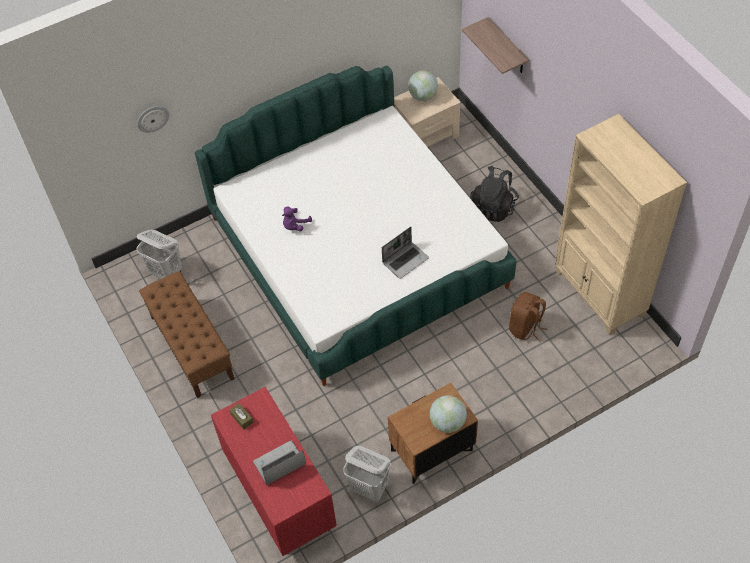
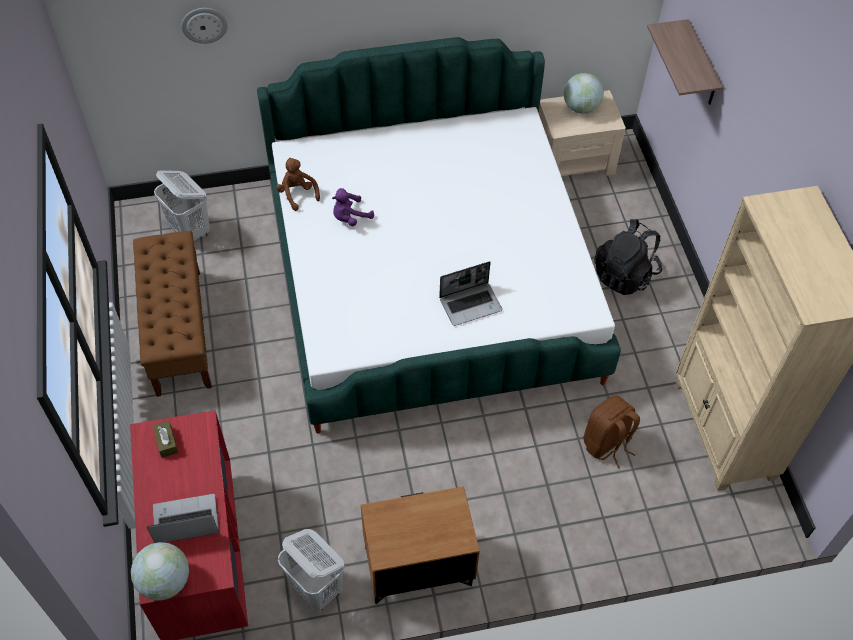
camera: 15 degrees right, 0 degrees up
globe [430,395,467,433] -> globe moved to [131,542,189,601]
none -> brown plush toy [276,157,320,211]

